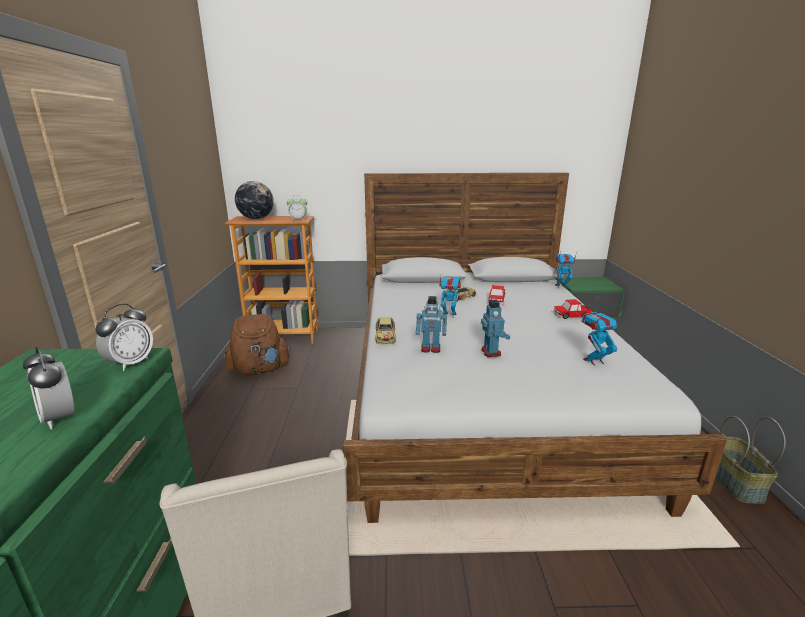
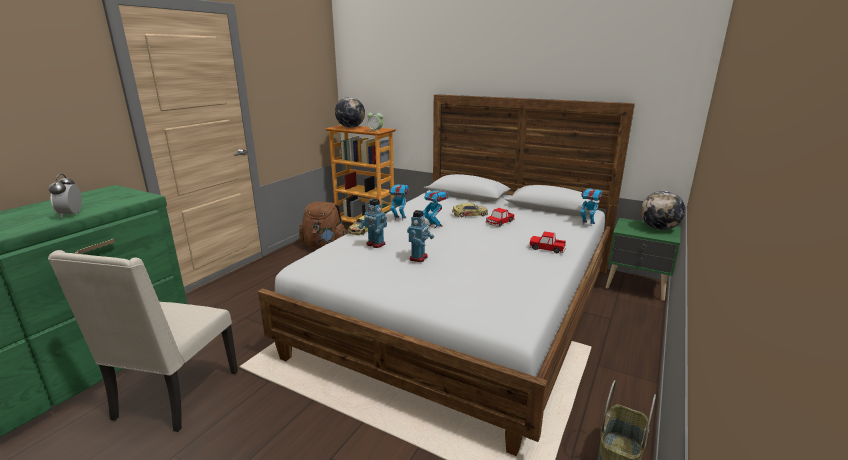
camera: 30 degrees right, 0 degrees up
alarm clock [95,303,153,371] -> none
toy robot [581,312,622,365] -> toy robot moved to [389,184,409,221]
none -> globe [641,191,685,230]

